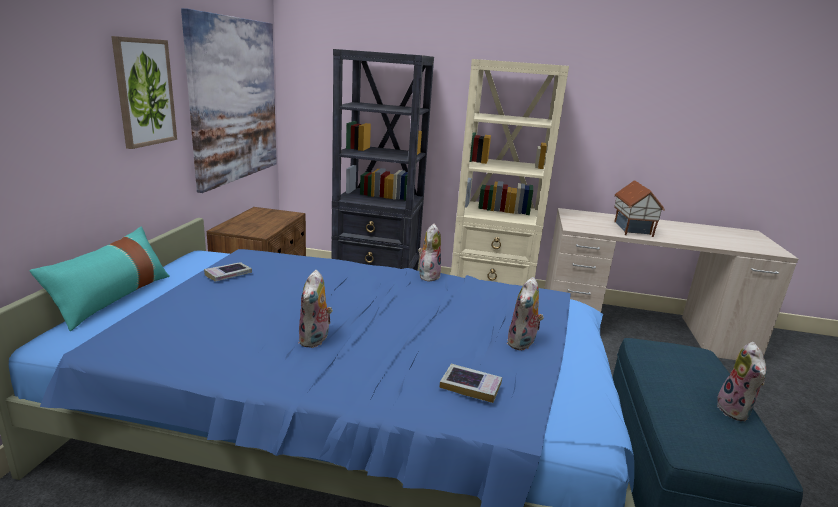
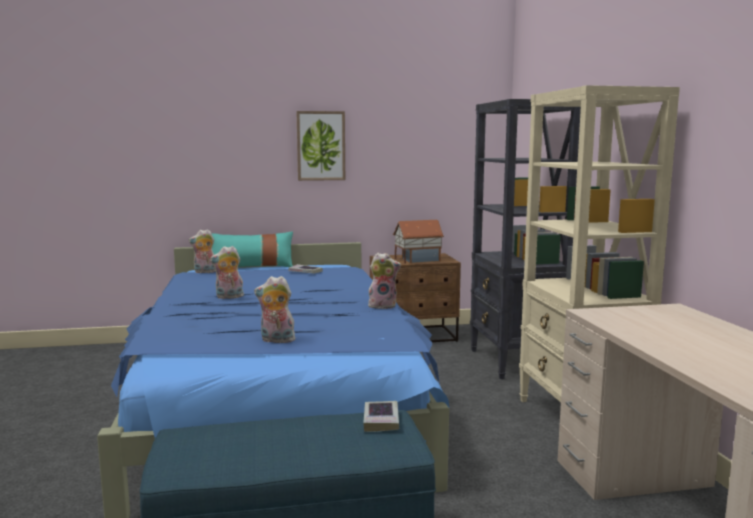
camera: 70 degrees right, 10 degrees down
picture [181,8,277,193] -> none
book [440,364,502,403] -> book moved to [363,401,400,432]
toy house [614,180,665,237] -> toy house moved to [393,220,444,263]
plush toy [717,342,767,421] -> plush toy moved to [189,229,216,273]

